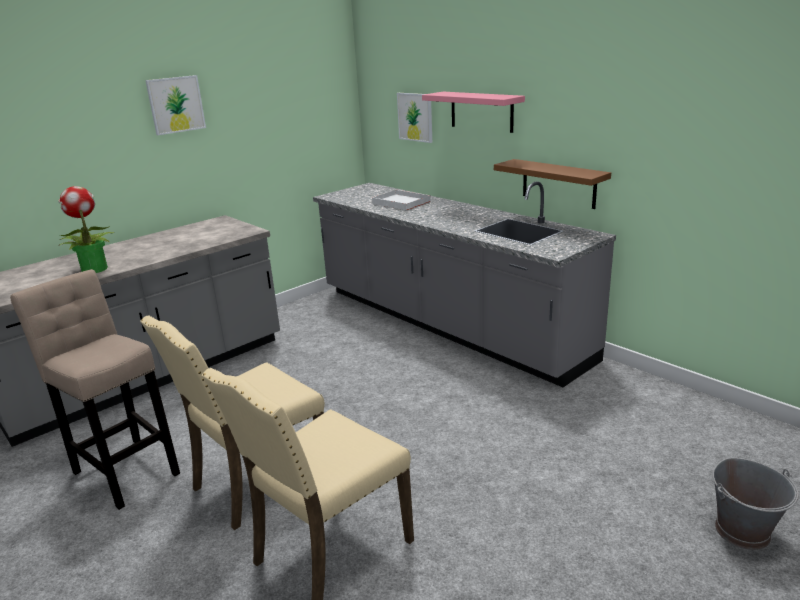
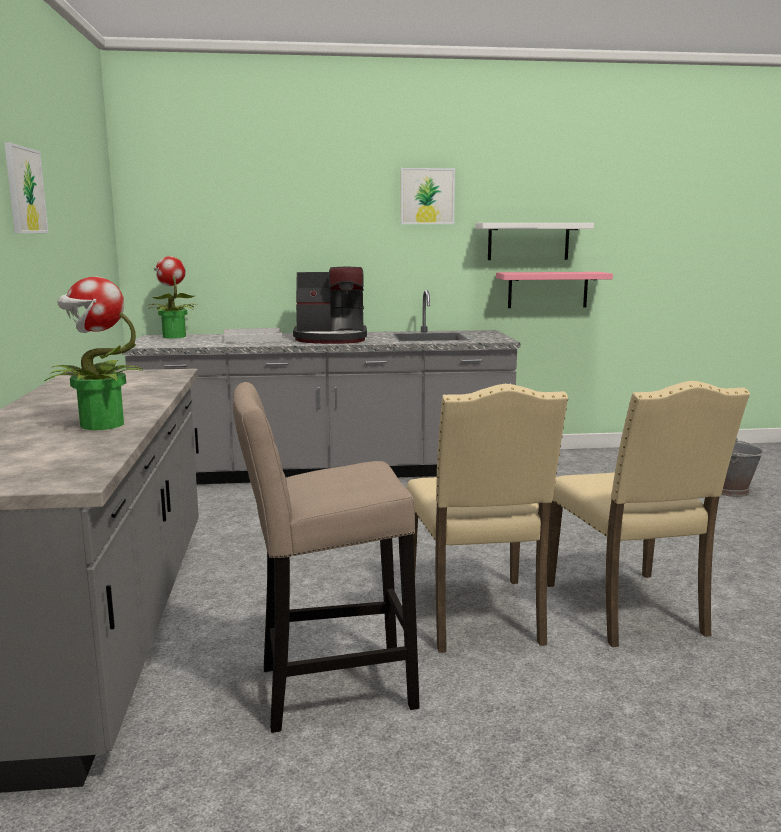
camera: 55 degrees left, 10 degrees down
picture [397,93,432,143] -> picture moved to [401,168,455,224]
pink shelf [422,92,525,133] -> pink shelf moved to [496,272,613,308]
brown shelf [494,159,611,209] -> none
none -> potted plant [148,256,197,338]
none -> coffee machine [293,267,367,344]
none -> white shelf [475,223,594,260]

